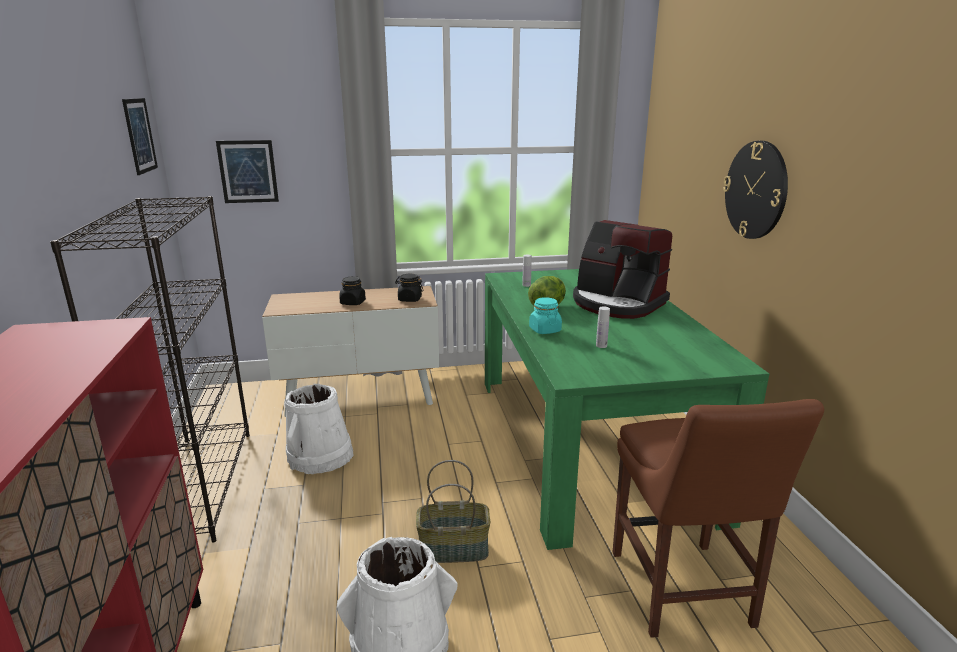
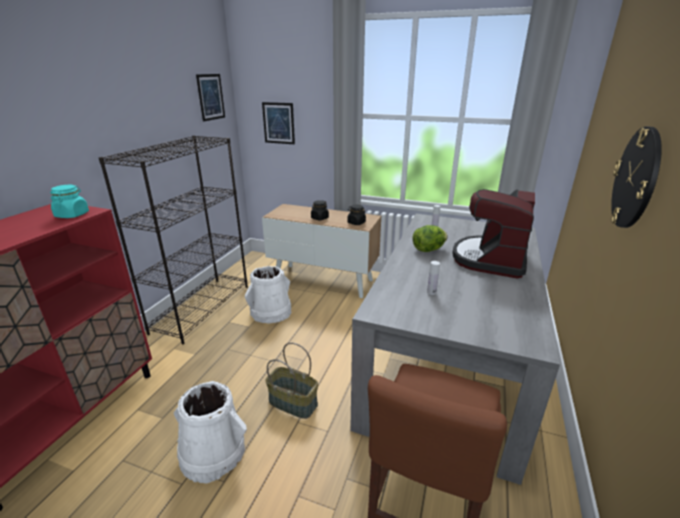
camera: 30 degrees right, 5 degrees up
green dining table [485,269,769,550] -> grey dining table [350,214,560,485]
turquoise jar [529,297,562,334] -> turquoise jar moved to [50,185,89,218]
coffee machine [573,220,672,319] -> coffee machine turned 45 degrees clockwise [452,189,535,278]

